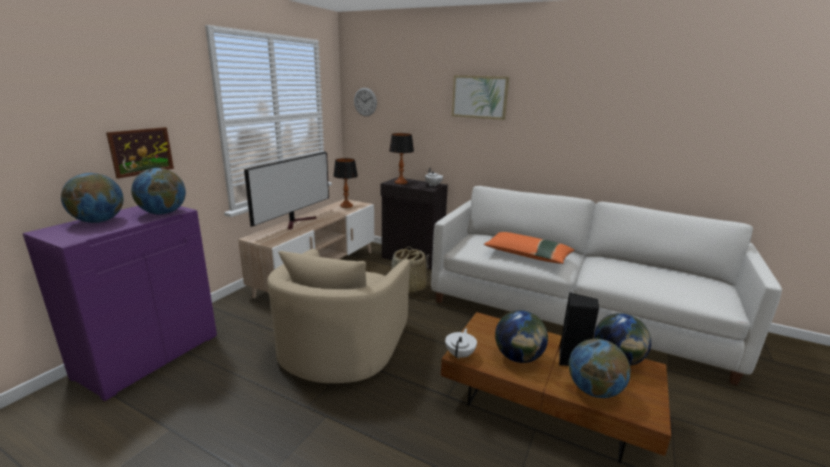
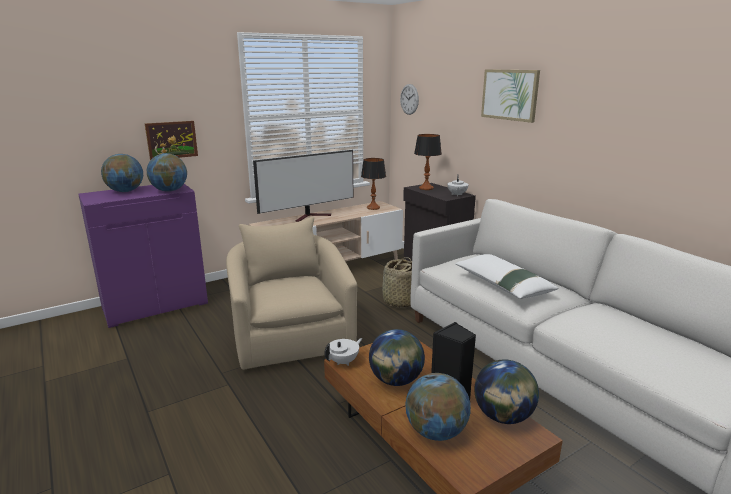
camera: 30 degrees right, 0 degrees up
beige armchair [267,249,410,383] -> beige armchair turned 120 degrees clockwise [226,217,357,370]
orange pillow [484,232,574,264] -> white pillow [455,254,558,299]

